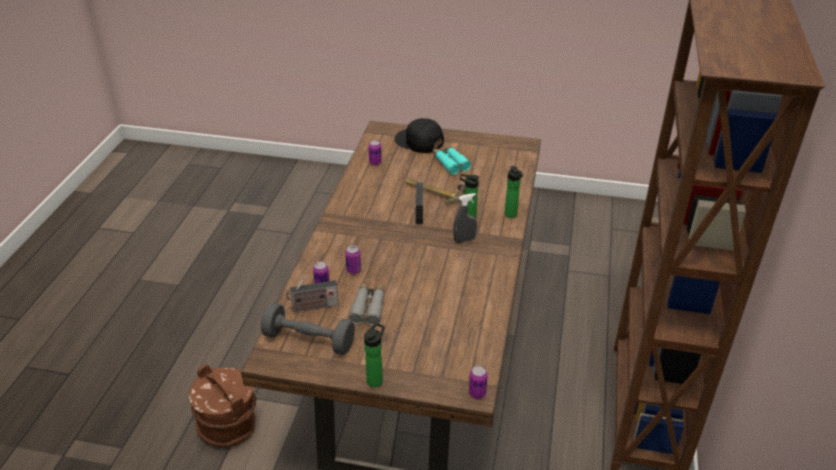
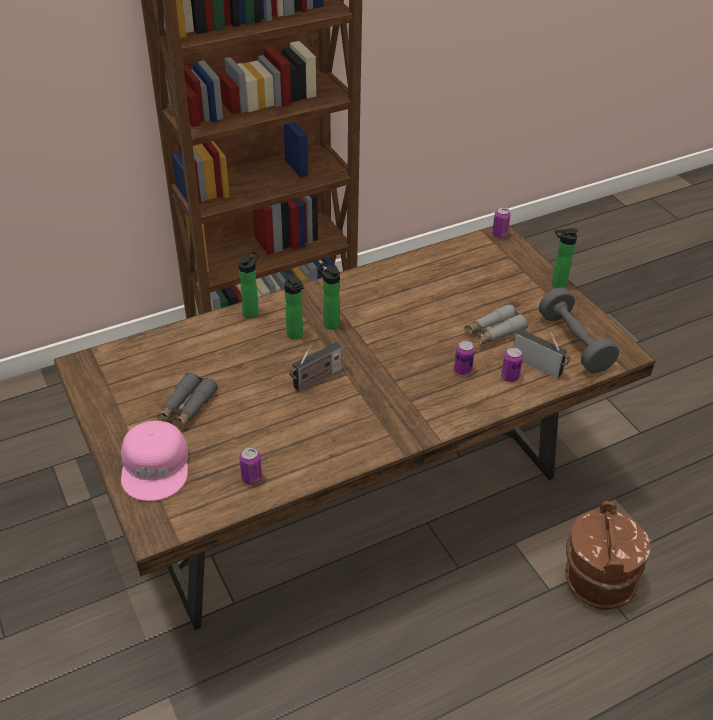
camera: 130 degrees left, 5 degrees up
black cap [395,118,444,153] -> pink cap [121,421,188,501]
hammer [405,178,465,204] -> none
turquoise binoculars [432,145,471,175] -> grey binoculars [157,372,218,428]
grey spray bottle [453,193,477,243] -> bottle [316,263,340,329]

